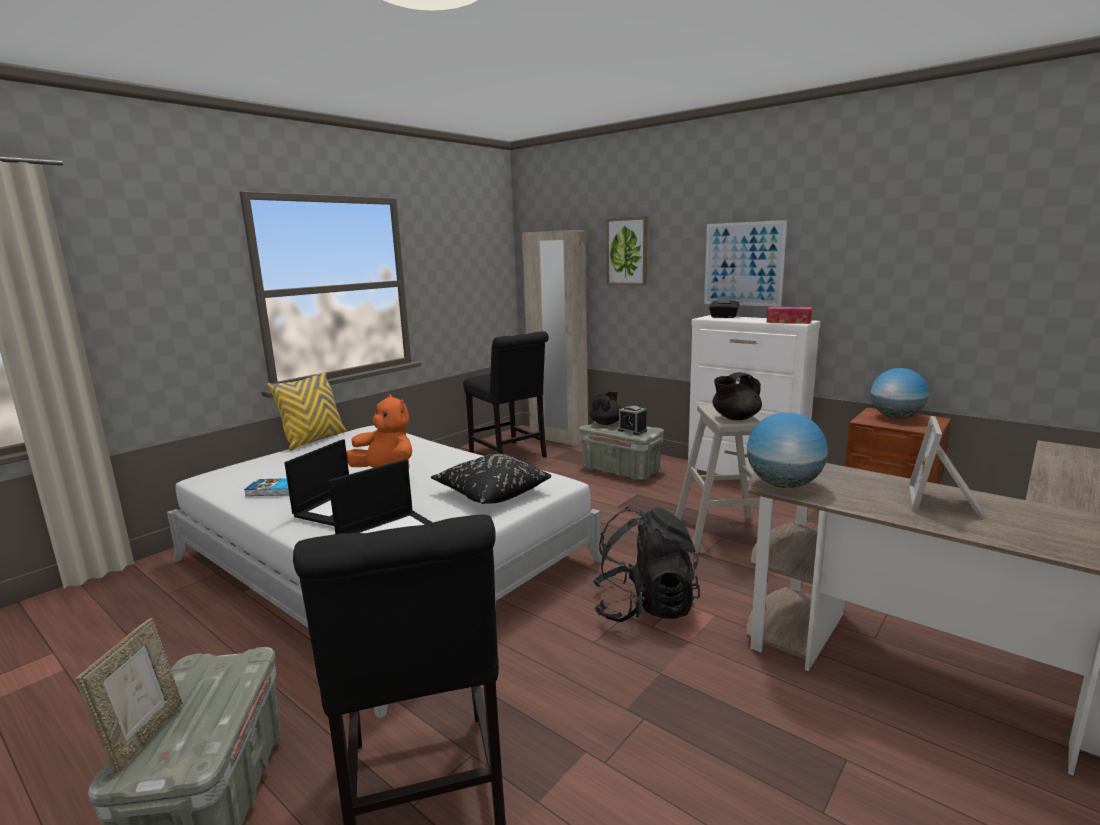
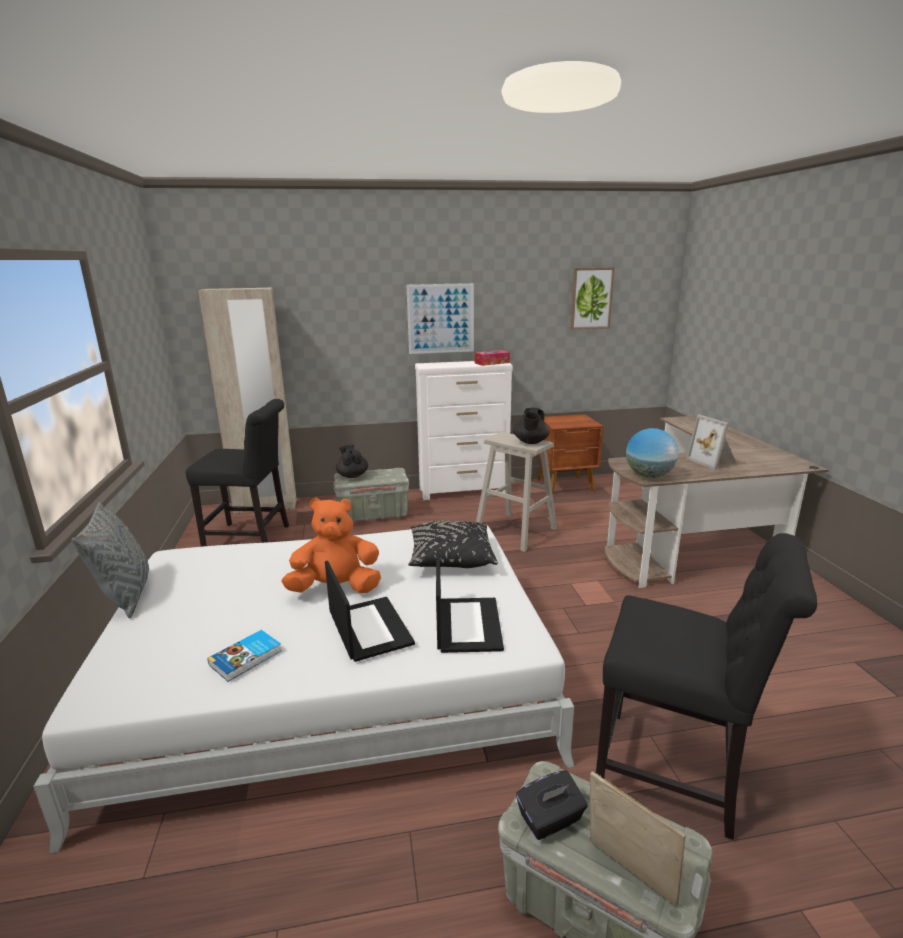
camera: 50 degrees left, 5 degrees up
yellow pillow [267,372,346,451] -> grey pillow [71,502,149,618]
black backpack [593,507,700,622] -> none
picture [606,216,647,285] -> picture moved to [570,267,615,330]
alarm clock [618,406,647,435] -> none
black tissue box [709,296,740,318] -> black tissue box moved to [516,770,588,840]
globe [870,368,929,419] -> none

